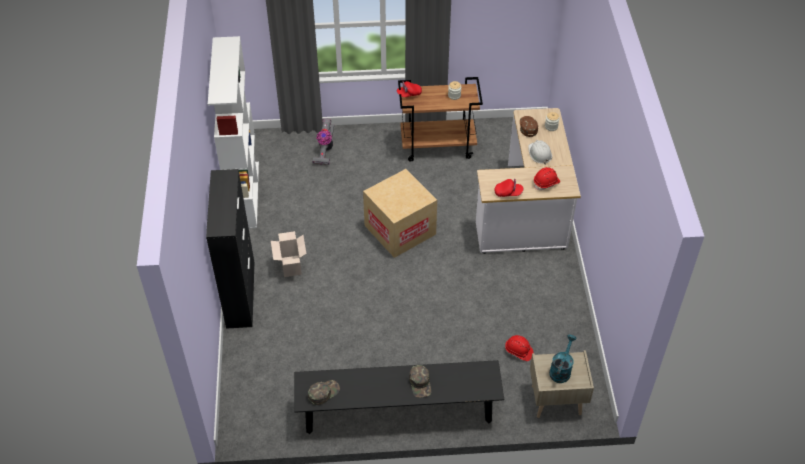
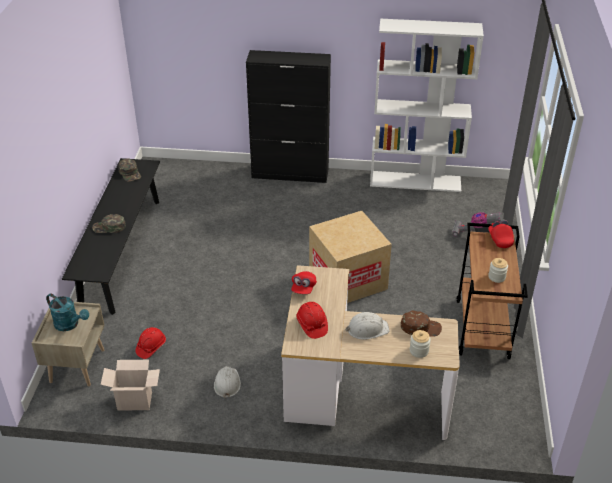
camera: 100 degrees right, 10 degrees down
cardboard box [271,231,307,277] -> cardboard box moved to [100,360,160,411]
none -> white hard hat [214,366,241,399]

